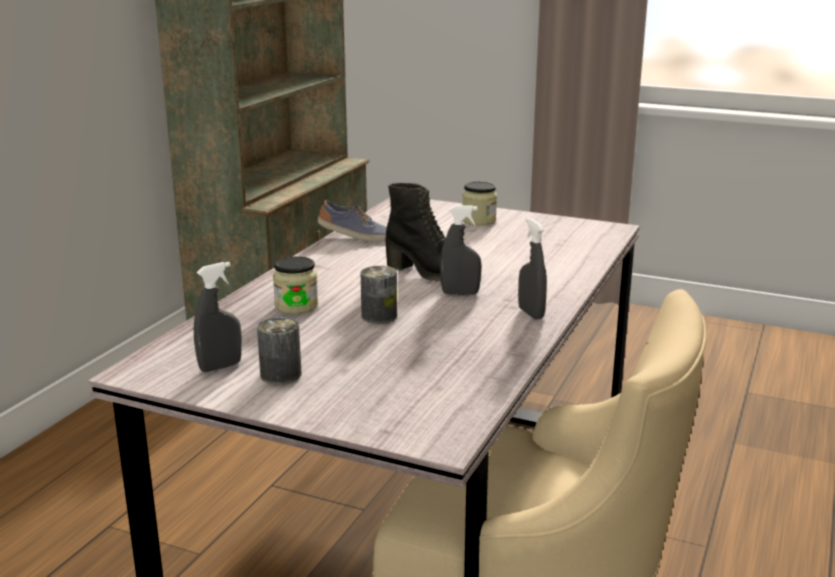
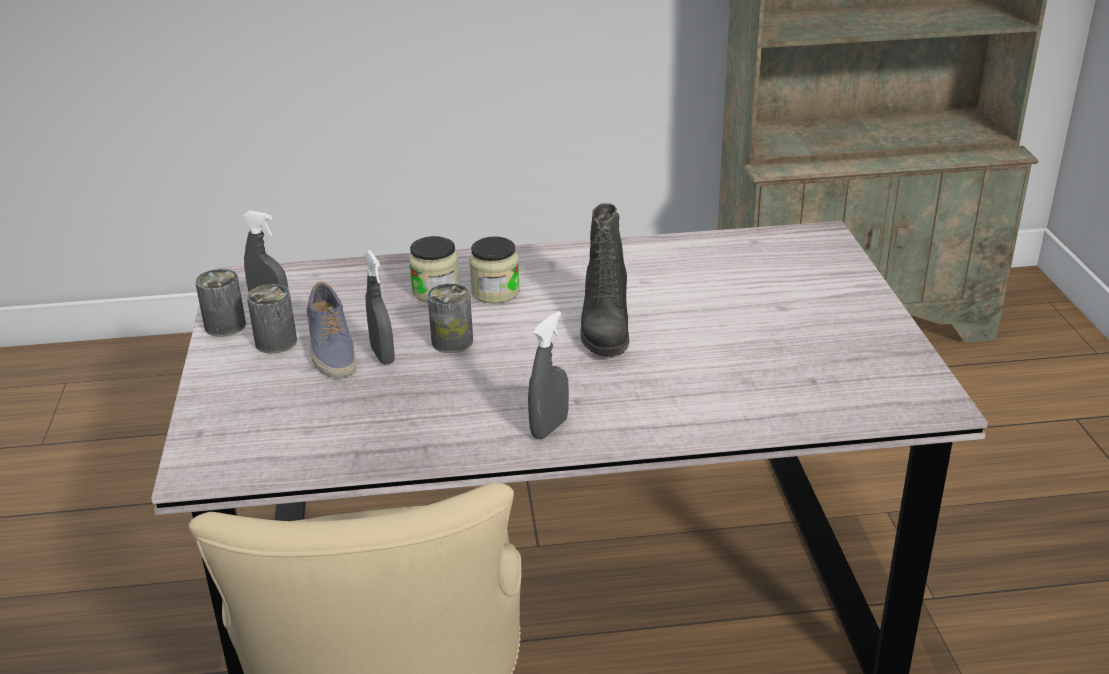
camera: 60 degrees right, 10 degrees up
shoe [317,200,387,242] -> shoe moved to [307,282,357,378]
grey spray bottle [440,205,482,295] -> grey spray bottle moved to [365,250,395,365]
jar [463,182,497,226] -> jar moved to [469,236,520,304]
none -> can [195,269,246,337]

